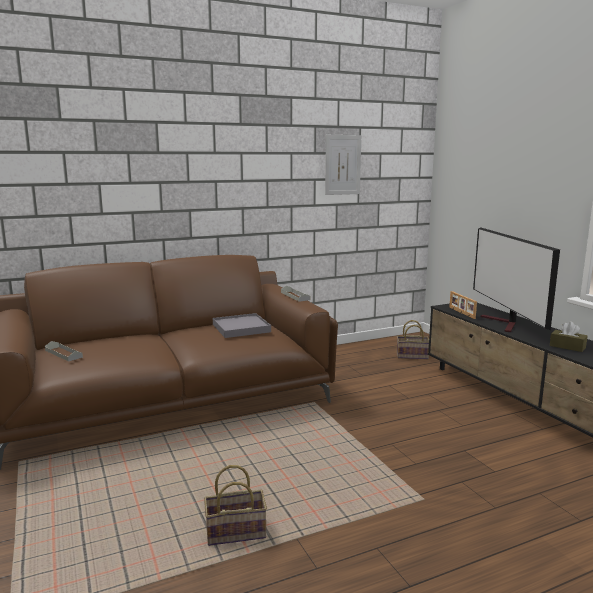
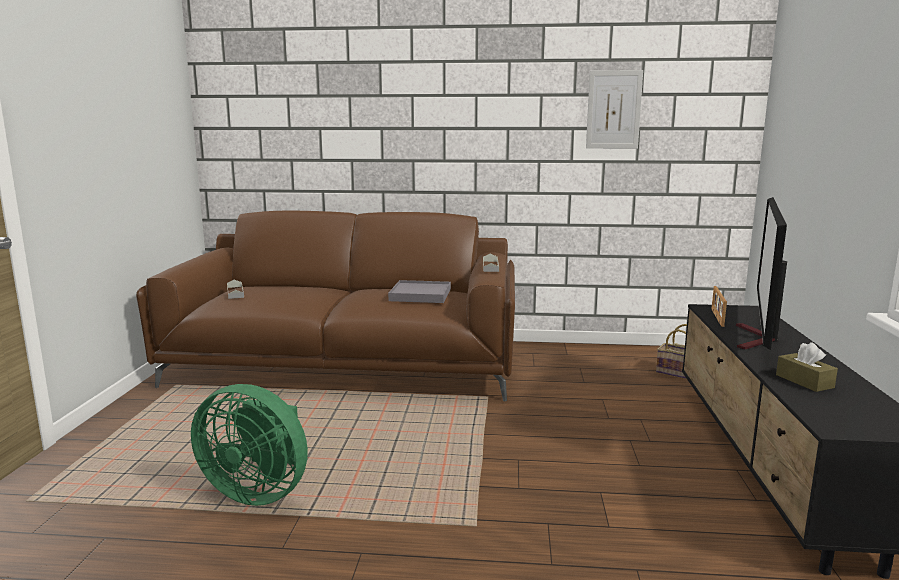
camera: 30 degrees right, 0 degrees up
basket [204,465,267,546] -> green fan [191,384,308,506]

